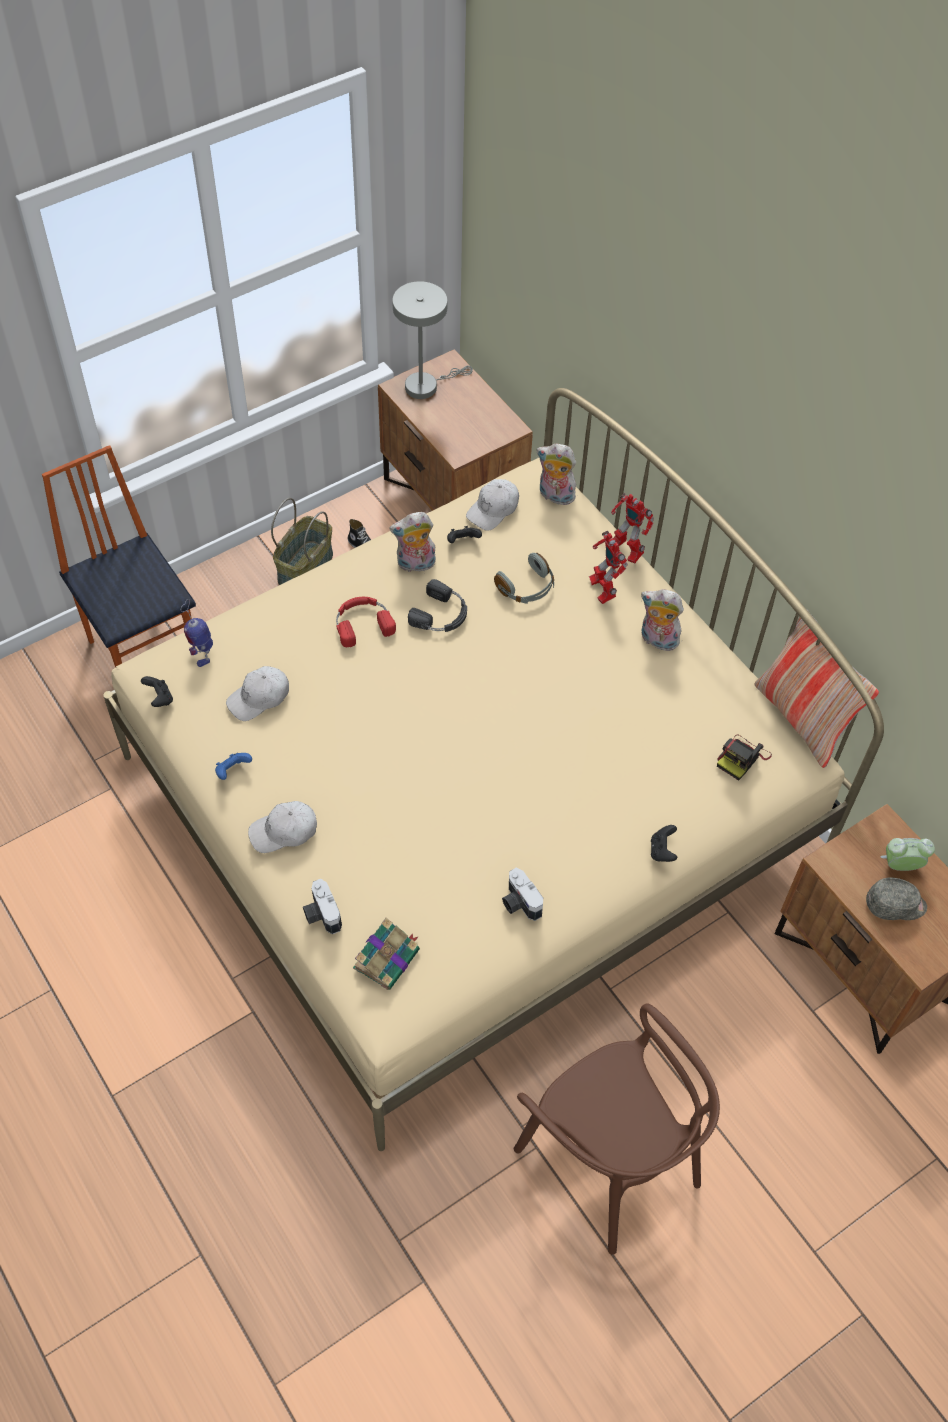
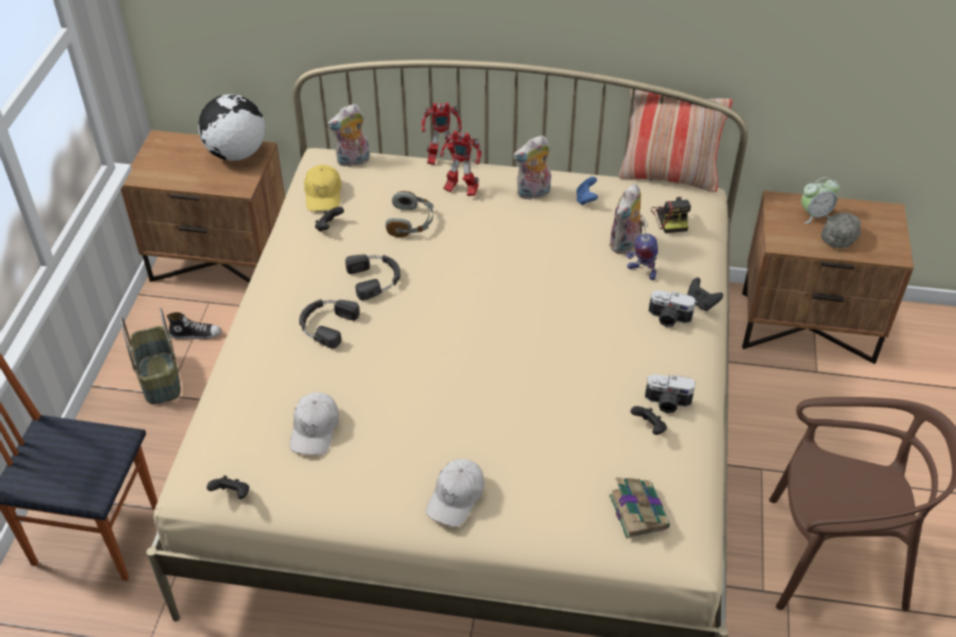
camera: 45 degrees left, 10 degrees down
toy robot [181,599,213,667] -> toy robot moved to [626,215,658,280]
blue game controller [215,753,252,780] -> blue game controller moved to [576,177,598,205]
camera [303,879,342,934] -> camera moved to [648,290,696,327]
red headphones [336,597,396,647] -> black headphones [299,299,360,349]
plush toy [389,512,437,572] -> plush toy moved to [609,184,645,254]
grey table lamp [392,281,473,399] -> none
white cap [466,479,519,531] -> yellow cap [304,165,342,211]
alarm clock [880,838,935,871] -> alarm clock turned 150 degrees counterclockwise [801,177,840,224]
none -> globe [198,94,265,161]
none -> black game controller [631,406,667,435]

